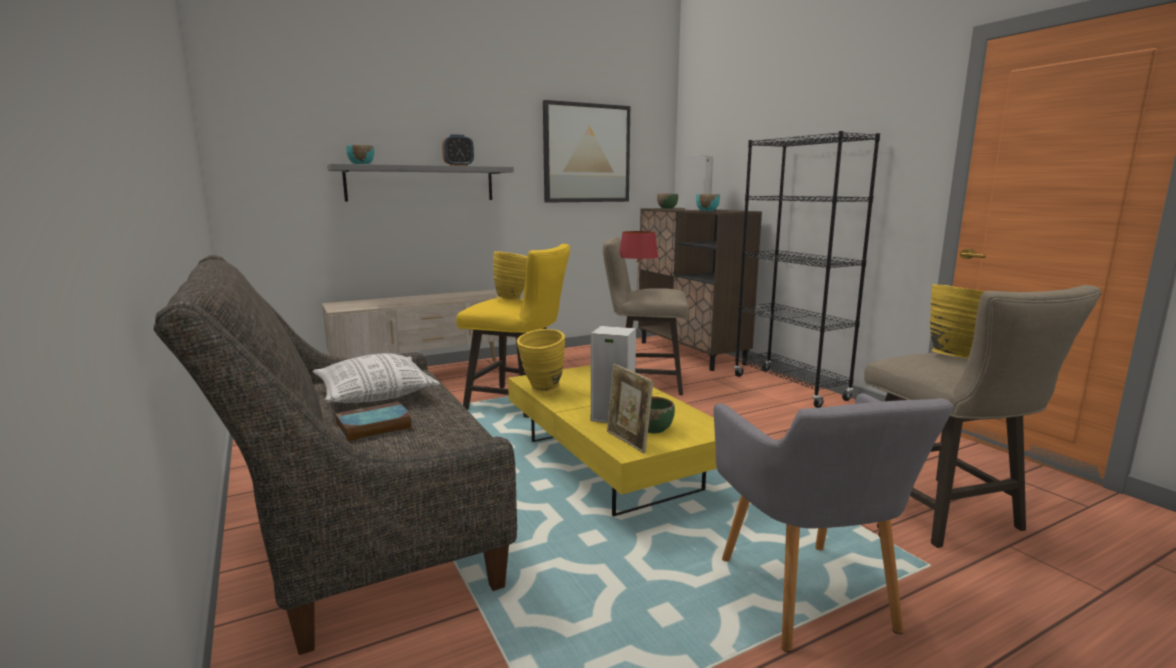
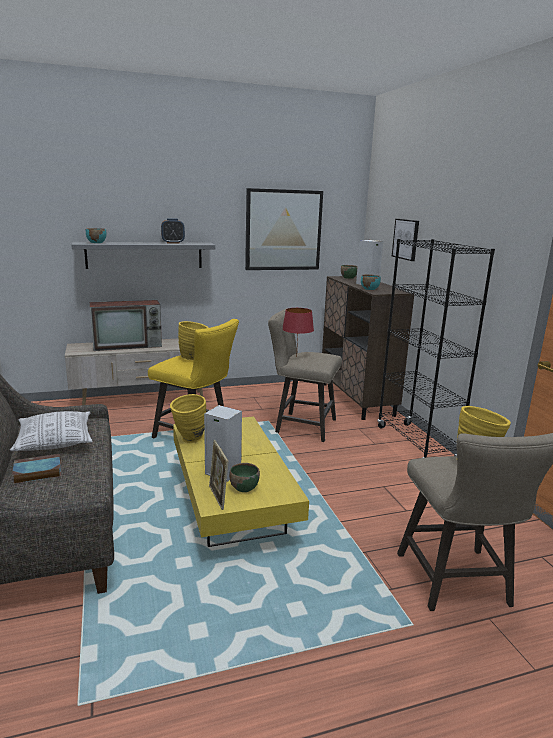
camera: 10 degrees right, 5 degrees up
grey armchair [714,393,954,652] -> none
none -> television [90,300,162,351]
none -> picture [392,219,419,261]

